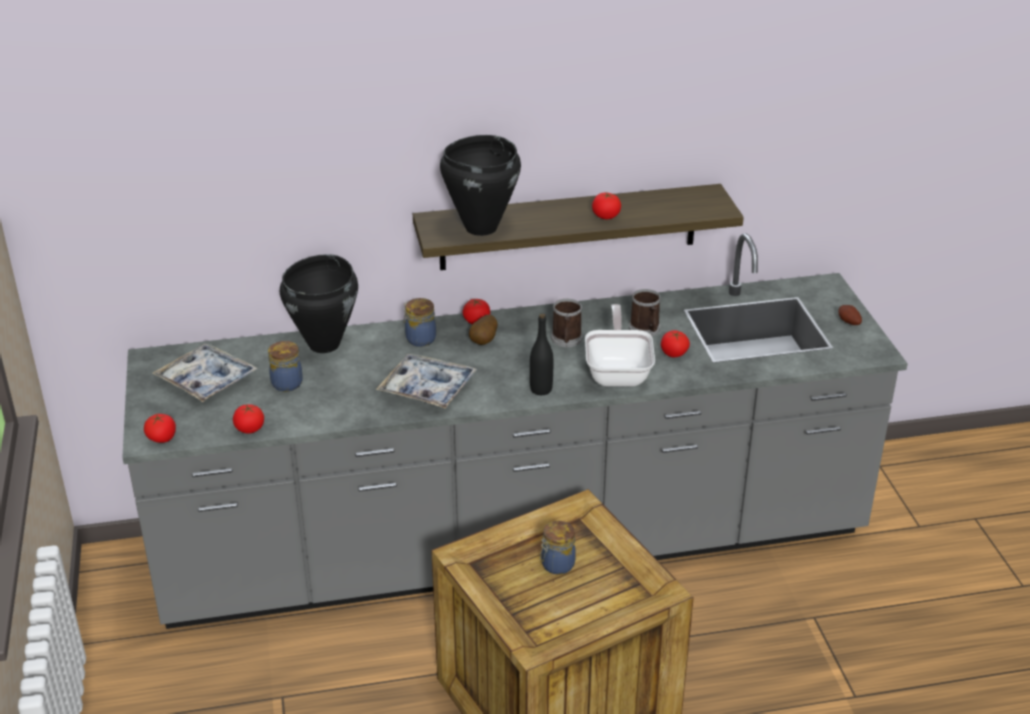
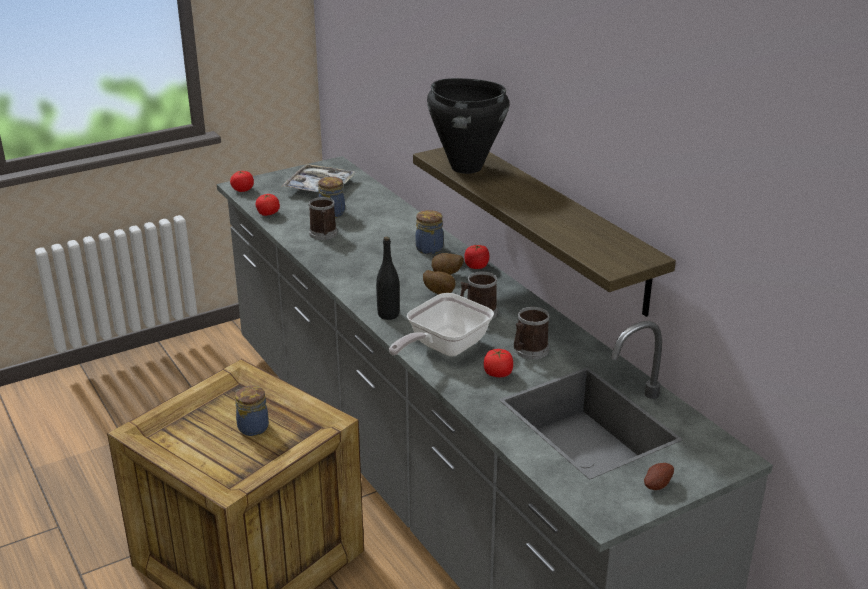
camera: 70 degrees right, 5 degrees down
black cooking pot [280,254,358,353] -> none
tray [375,353,477,409] -> none
frying pan [585,304,655,387] -> frying pan turned 150 degrees clockwise [389,293,494,356]
tomato [592,192,621,219] -> none
none -> mug [309,197,337,240]
none -> potato [423,270,456,295]

